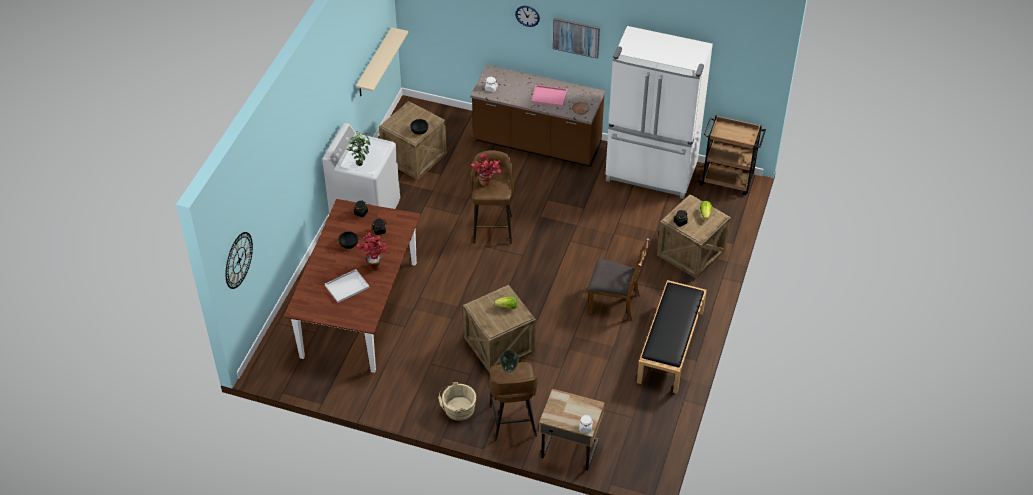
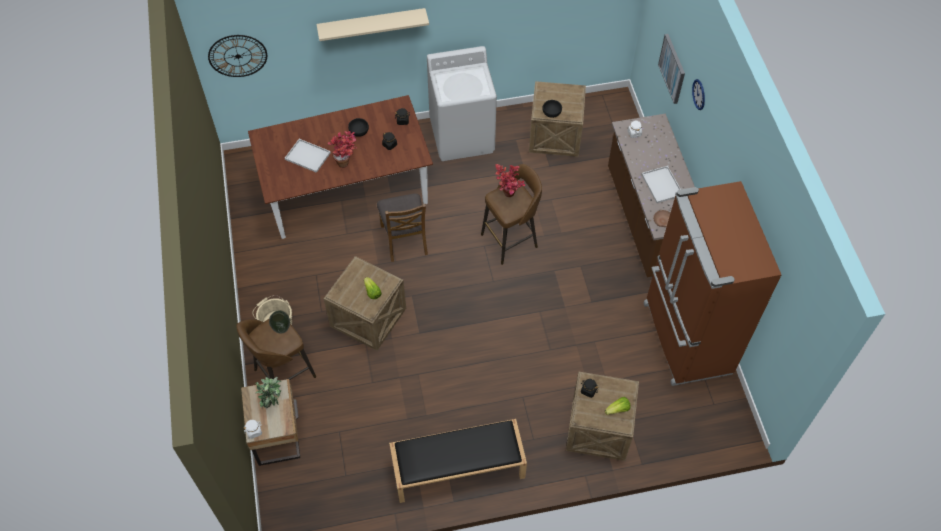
camera: 60 degrees right, 10 degrees up
potted plant [347,131,371,166] -> potted plant moved to [255,377,281,408]
beige shelf [356,27,408,96] -> beige shelf moved to [316,8,429,41]
pink tray [531,85,567,107] -> white tray [641,166,681,203]
picture [553,17,600,59] -> picture moved to [658,34,685,104]
brown chair [588,238,650,321] -> brown chair moved to [377,193,428,262]
white fridge [605,26,713,199] -> brown fridge [644,181,781,386]
brown cart [698,115,766,195] -> none

